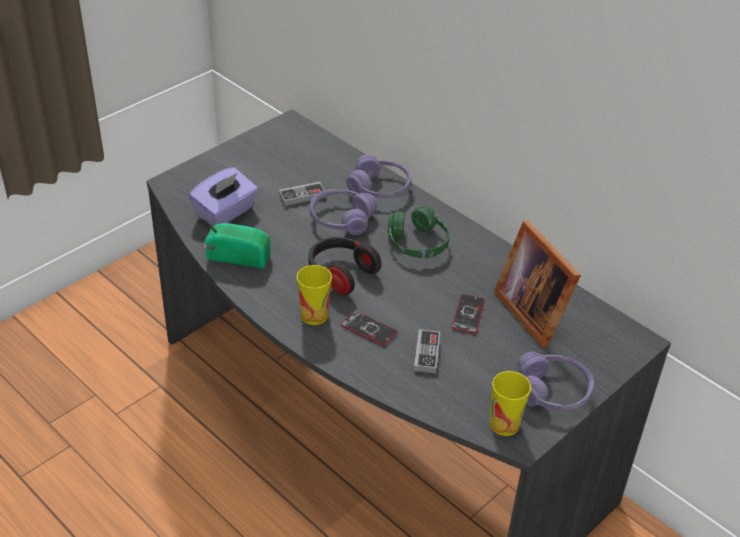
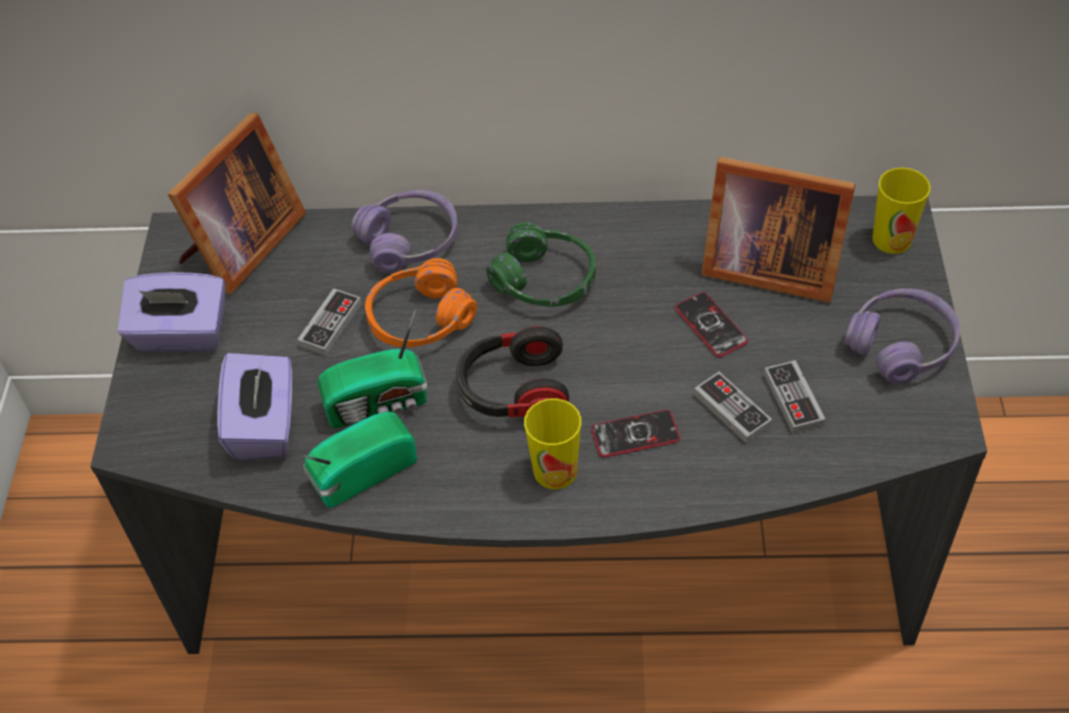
camera: 40 degrees left, 10 degrees up
purple headphones [310,189,377,235] -> orange headphones [365,258,477,347]
cup [490,371,531,436] -> cup moved to [872,168,930,254]
none -> purple tissue box [118,272,225,352]
none -> picture frame [168,113,306,294]
none -> radio [317,309,427,428]
none -> game controller [764,360,825,434]

